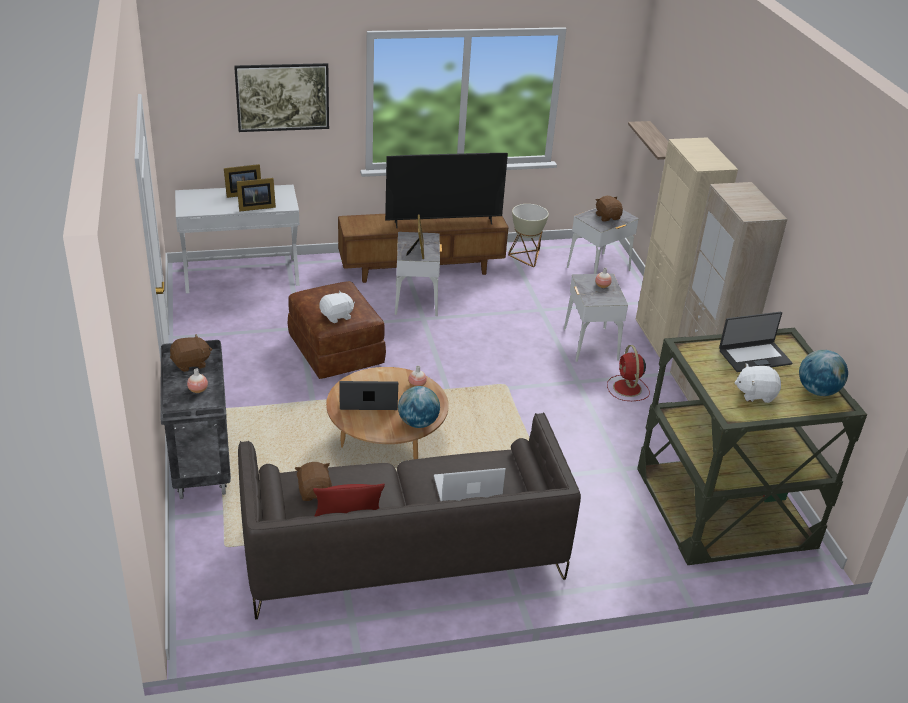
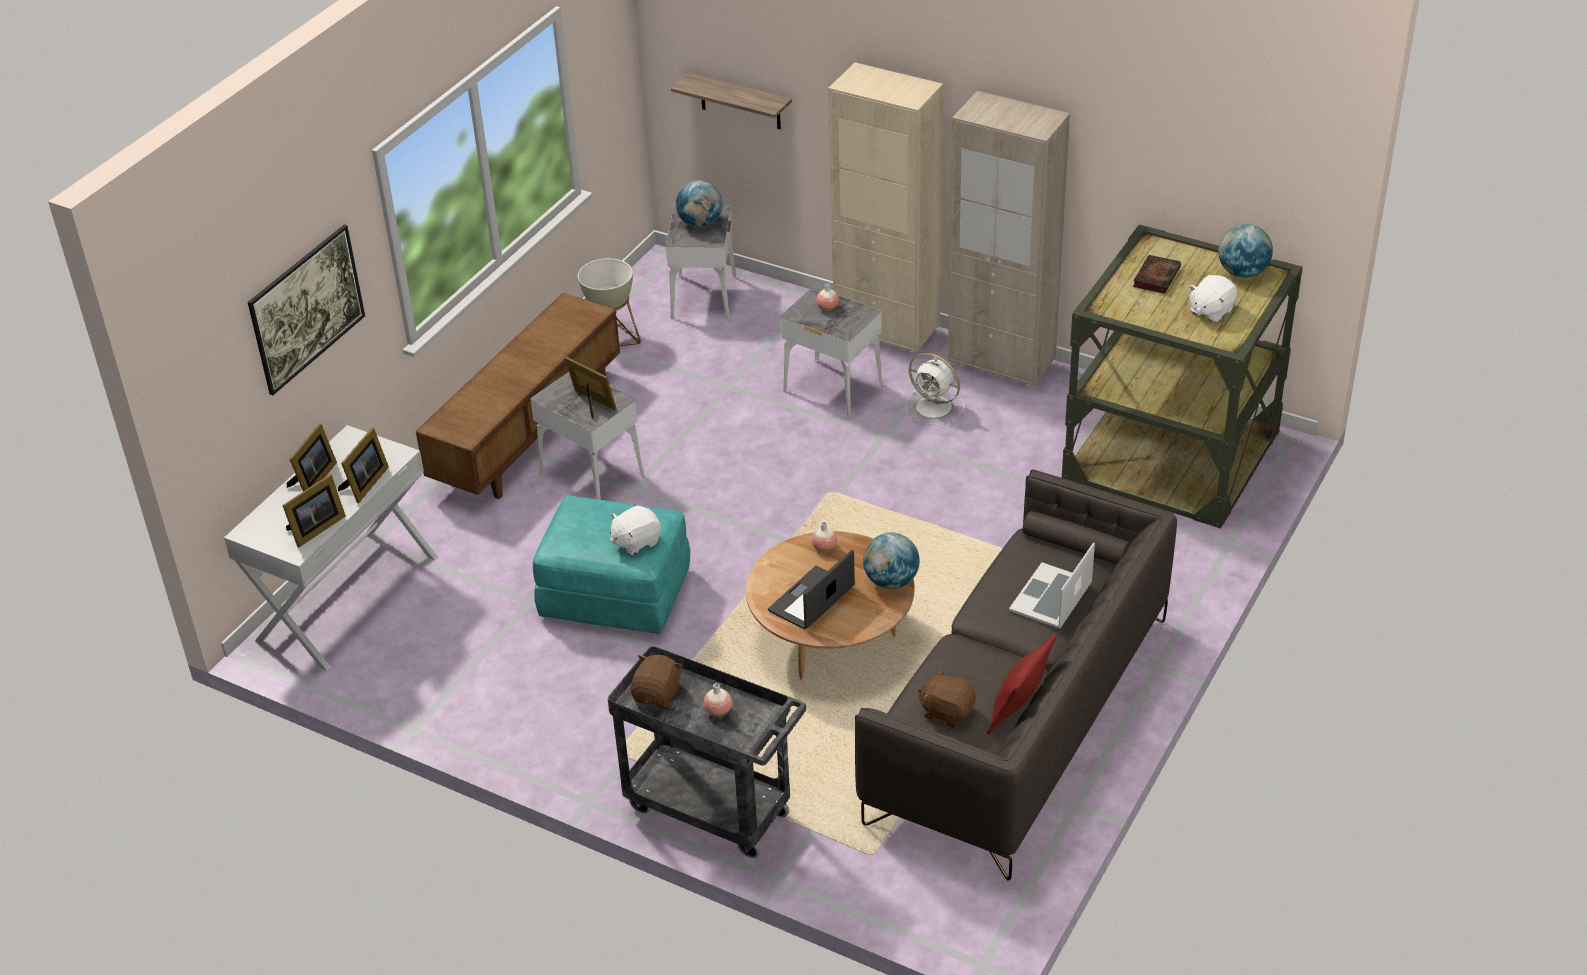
camera: 45 degrees left, 5 degrees up
brown ottoman [288,281,386,379] -> turquoise ottoman [533,496,690,634]
white plush toy [319,290,355,323] -> white plush toy turned 135 degrees counterclockwise [610,505,661,555]
television [385,153,508,229] -> none
brown plush toy [596,196,623,222] -> globe [676,180,722,228]
red fan [607,345,650,401] -> white fan [905,353,964,425]
laptop [719,312,792,372] -> book [1133,255,1181,294]
none -> picture frame [282,474,346,547]

